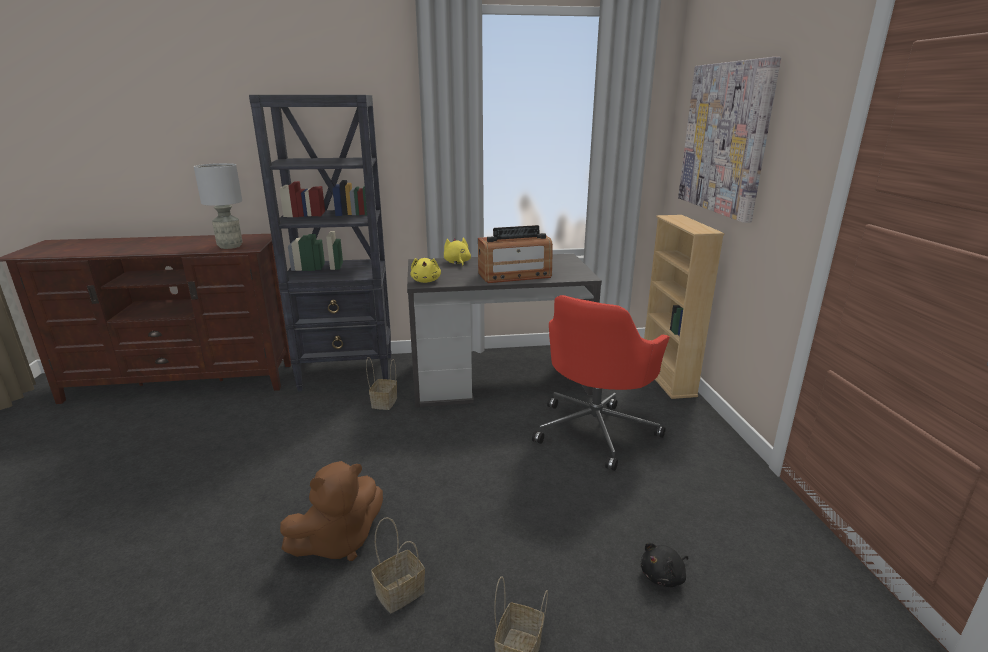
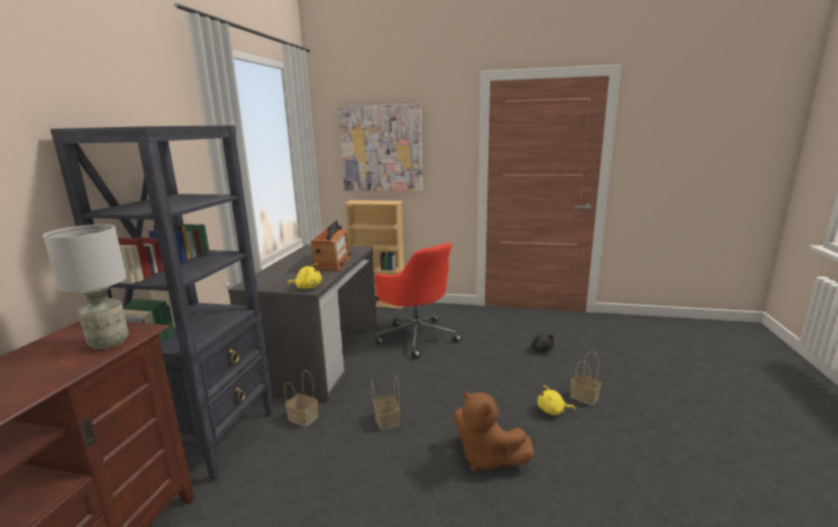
camera: 70 degrees left, 5 degrees down
brown plush toy [280,461,383,561] -> brown plush toy turned 150 degrees clockwise [454,391,535,472]
basket [371,517,425,613] -> basket moved to [371,375,400,431]
yellow plush toy [444,237,471,267] -> yellow plush toy moved to [537,385,575,415]

